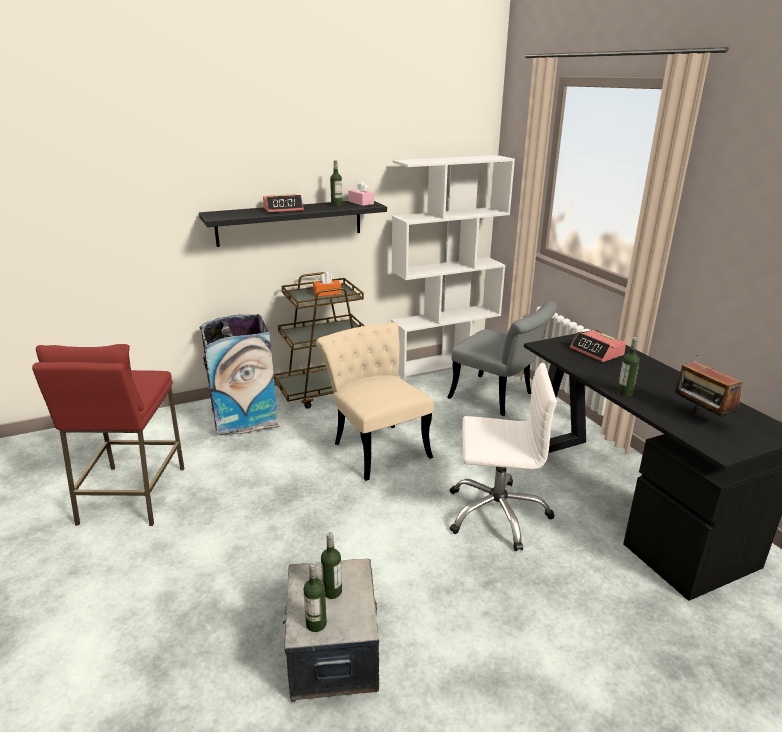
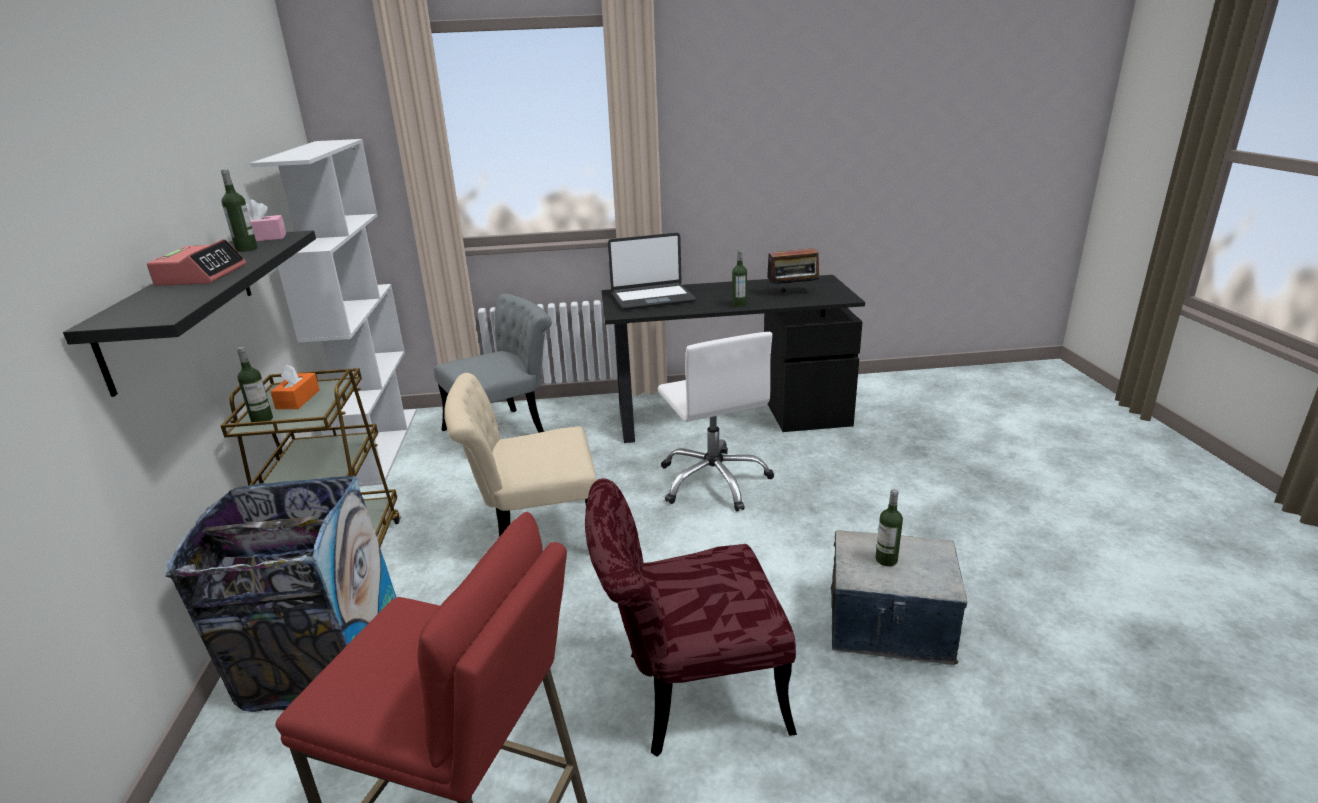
camera: 70 degrees left, 0 degrees up
bottle [304,562,327,632] -> bottle moved to [237,347,273,422]
white office chair [450,363,557,551] -> white office chair turned 135 degrees clockwise [658,332,774,511]
alarm clock [570,330,626,362] -> laptop [608,233,696,310]
none -> red chair [585,478,797,757]

